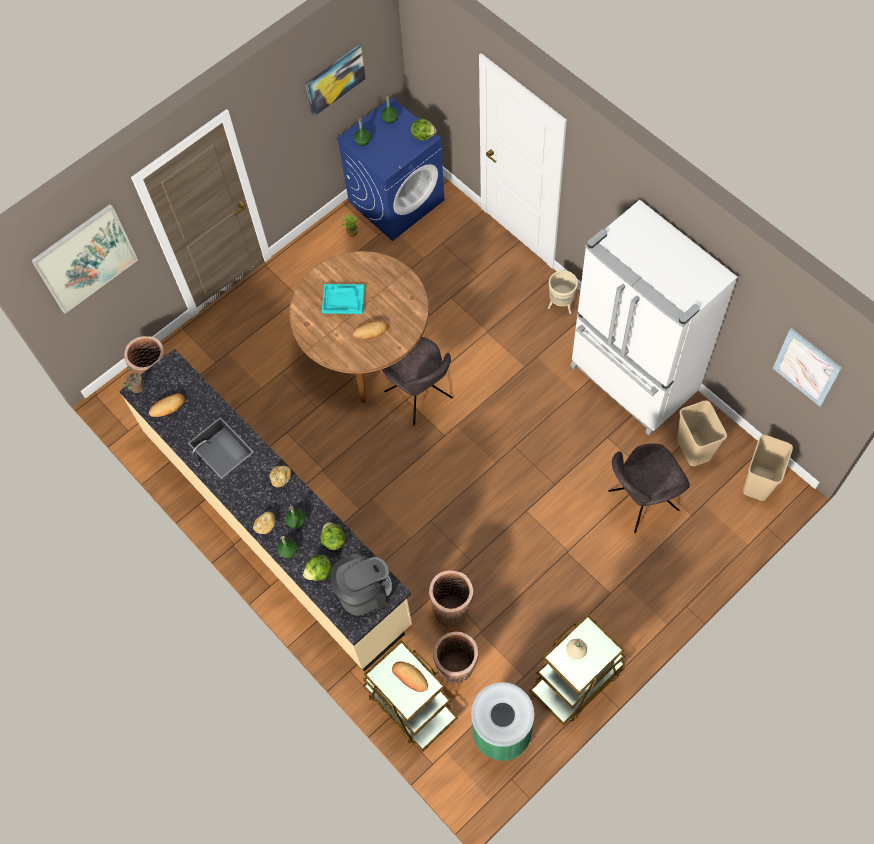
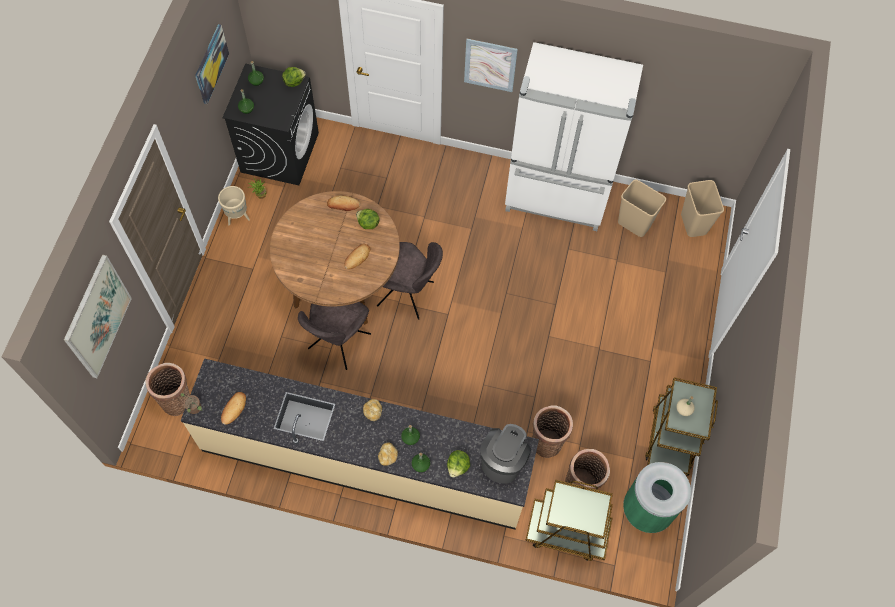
camera: 40 degrees left, 0 degrees up
lettuce [321,522,346,550] -> lettuce moved to [356,209,380,229]
turquoise tray [322,284,365,314] -> none
blue washing machine [336,97,444,241] -> black washing machine [222,63,319,185]
bread [392,662,428,692] -> bread moved to [327,195,360,211]
beige planter [548,270,578,314] -> beige planter moved to [218,186,250,226]
grey chair [608,444,690,533] -> grey chair moved to [298,302,371,370]
picture [773,328,842,407] -> picture moved to [464,39,518,92]

